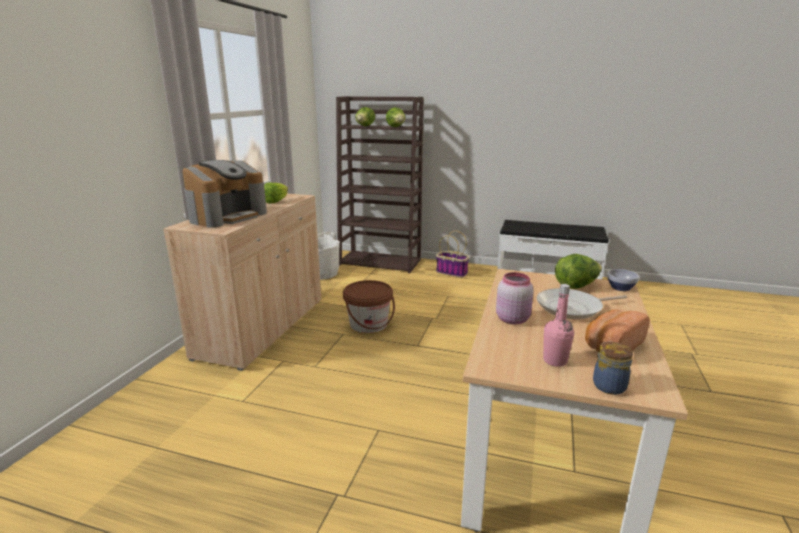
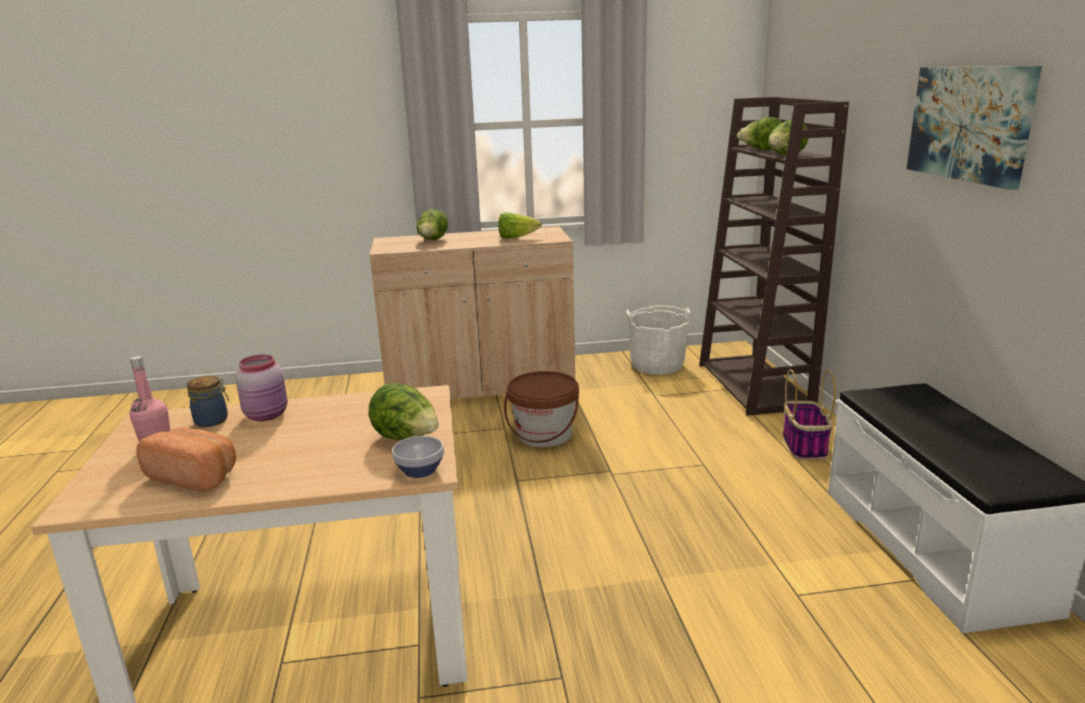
camera: 65 degrees right, 0 degrees up
coffee machine [182,160,267,228] -> lettuce [416,209,448,240]
frying pan [537,288,628,319] -> none
jar [593,342,633,395] -> jar moved to [187,376,229,427]
none -> picture [907,66,1042,190]

